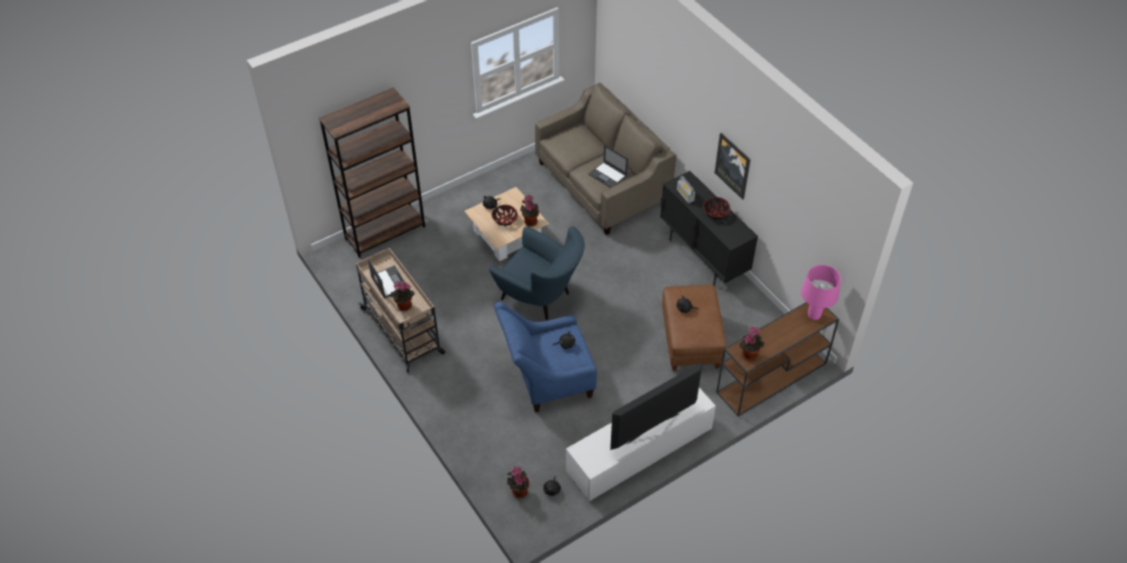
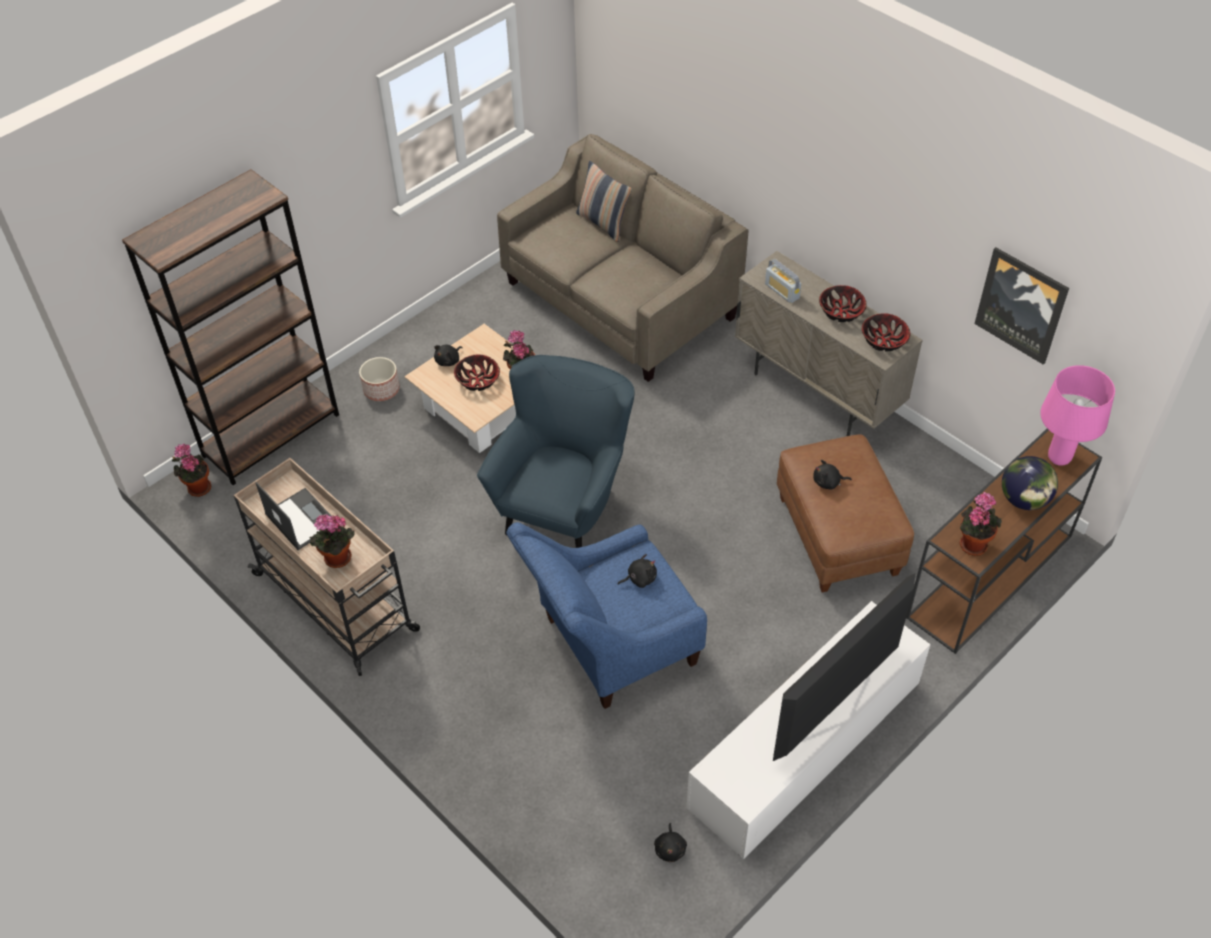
camera: 10 degrees left, 0 degrees up
blue armchair [489,226,585,320] -> blue armchair turned 90 degrees counterclockwise [477,355,635,548]
potted plant [507,466,529,498] -> potted plant moved to [172,444,211,497]
laptop [589,145,628,188] -> none
black cabinet [660,171,758,286] -> beige cabinet [735,251,923,436]
picture [715,133,751,200] -> picture moved to [974,247,1069,365]
none -> planter [359,357,400,401]
none -> pillow [576,161,632,242]
none -> bowl [862,313,910,352]
none -> globe [1002,456,1058,510]

